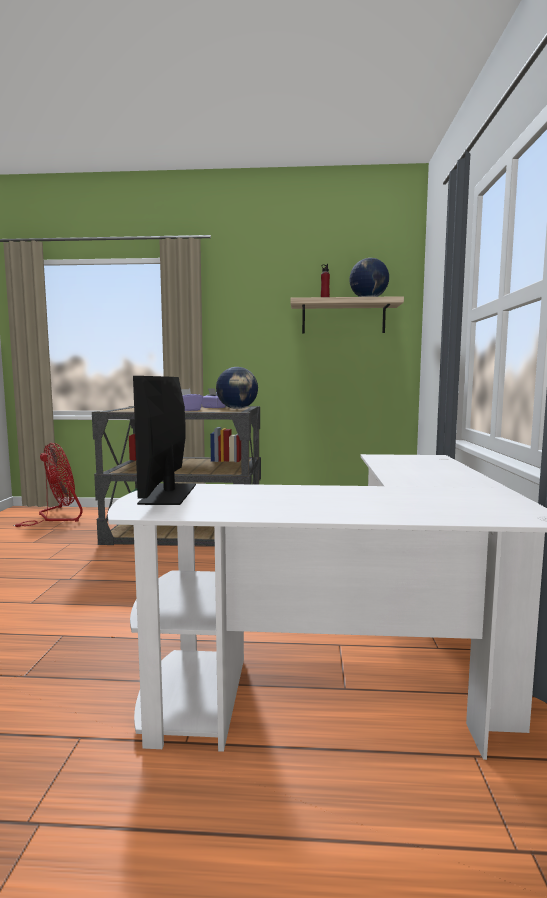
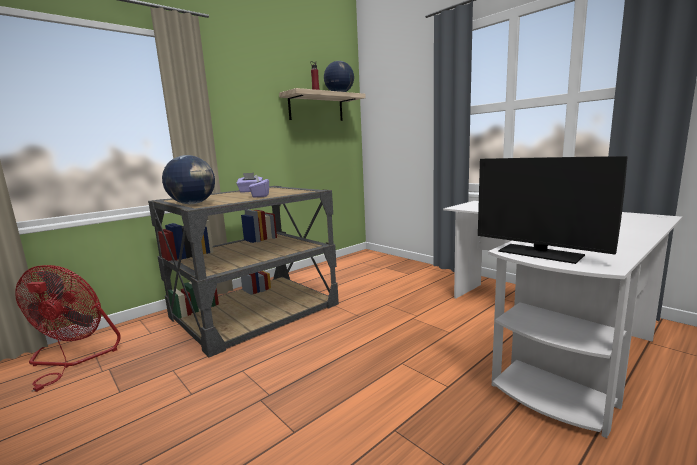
camera: 45 degrees left, 5 degrees up
globe [216,367,258,409] -> globe moved to [162,155,215,204]

